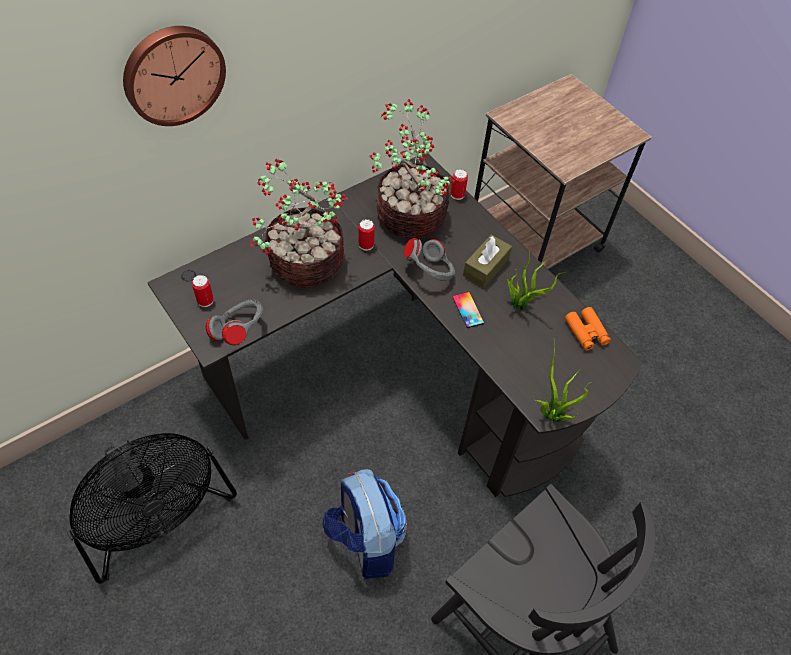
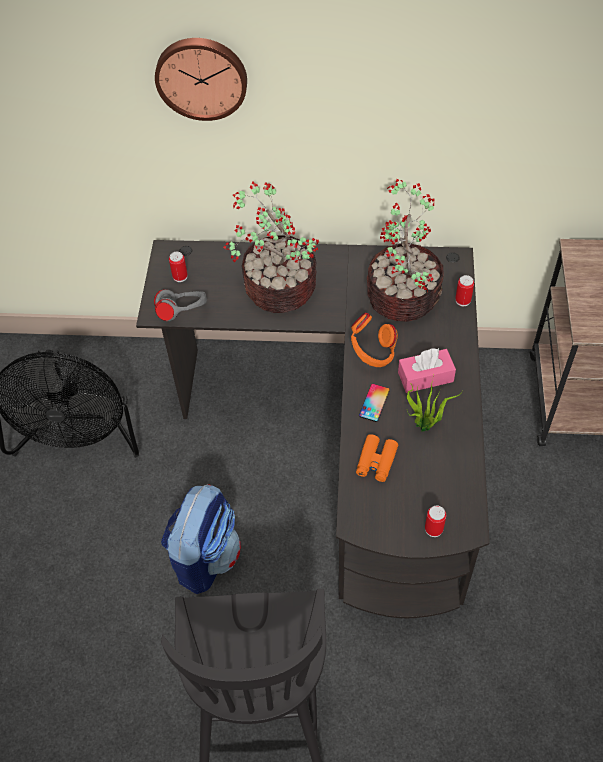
camera: 45 degrees right, 0 degrees up
can [359,219,375,251] -> can moved to [425,505,446,537]
grey headphones [404,238,455,281] -> orange headphones [351,313,398,367]
brown tissue box [463,235,512,288] -> pink tissue box [398,348,456,393]
potted plant [533,347,589,423] -> none
orange binoculars [565,307,611,351] -> orange binoculars moved to [356,434,398,482]

